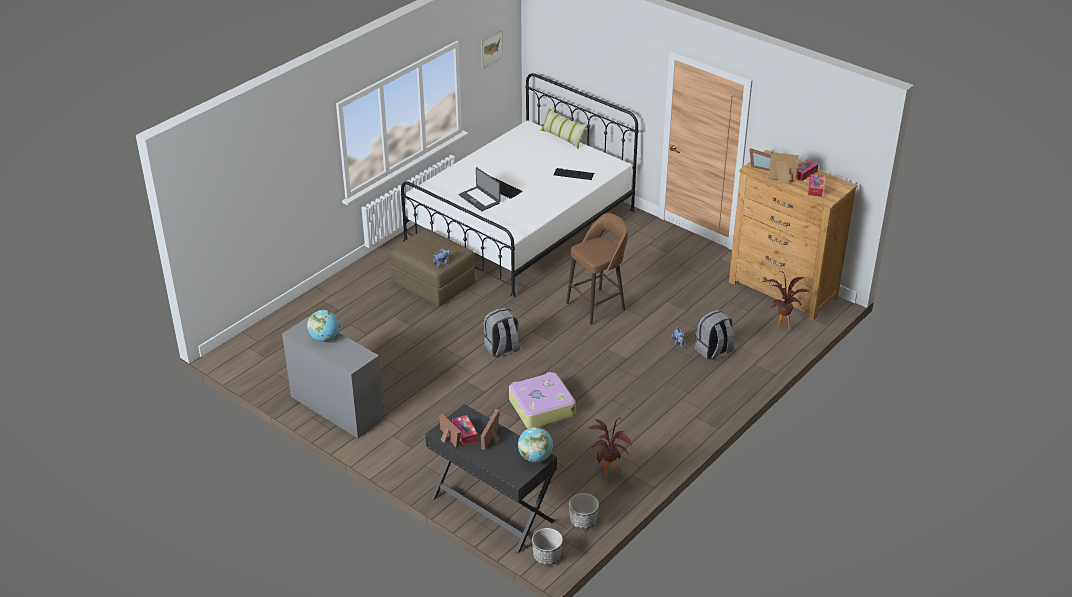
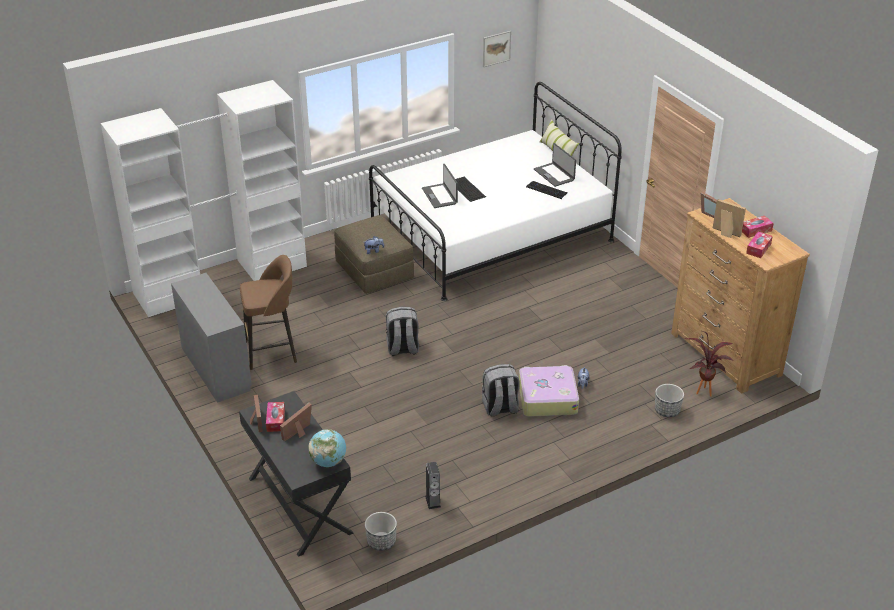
camera: 20 degrees right, 0 degrees up
globe [307,310,339,342] -> none
suitcase [509,372,576,428] -> suitcase moved to [519,365,579,417]
planter [532,528,563,565] -> planter moved to [655,384,684,417]
brown stool [566,213,628,325] -> brown stool moved to [240,255,297,370]
potted plant [587,418,632,478] -> speaker [425,462,441,509]
grey backpack [695,310,734,360] -> grey backpack moved to [482,364,520,417]
none -> white wardrobe [101,80,307,317]
none -> laptop [534,143,576,187]

